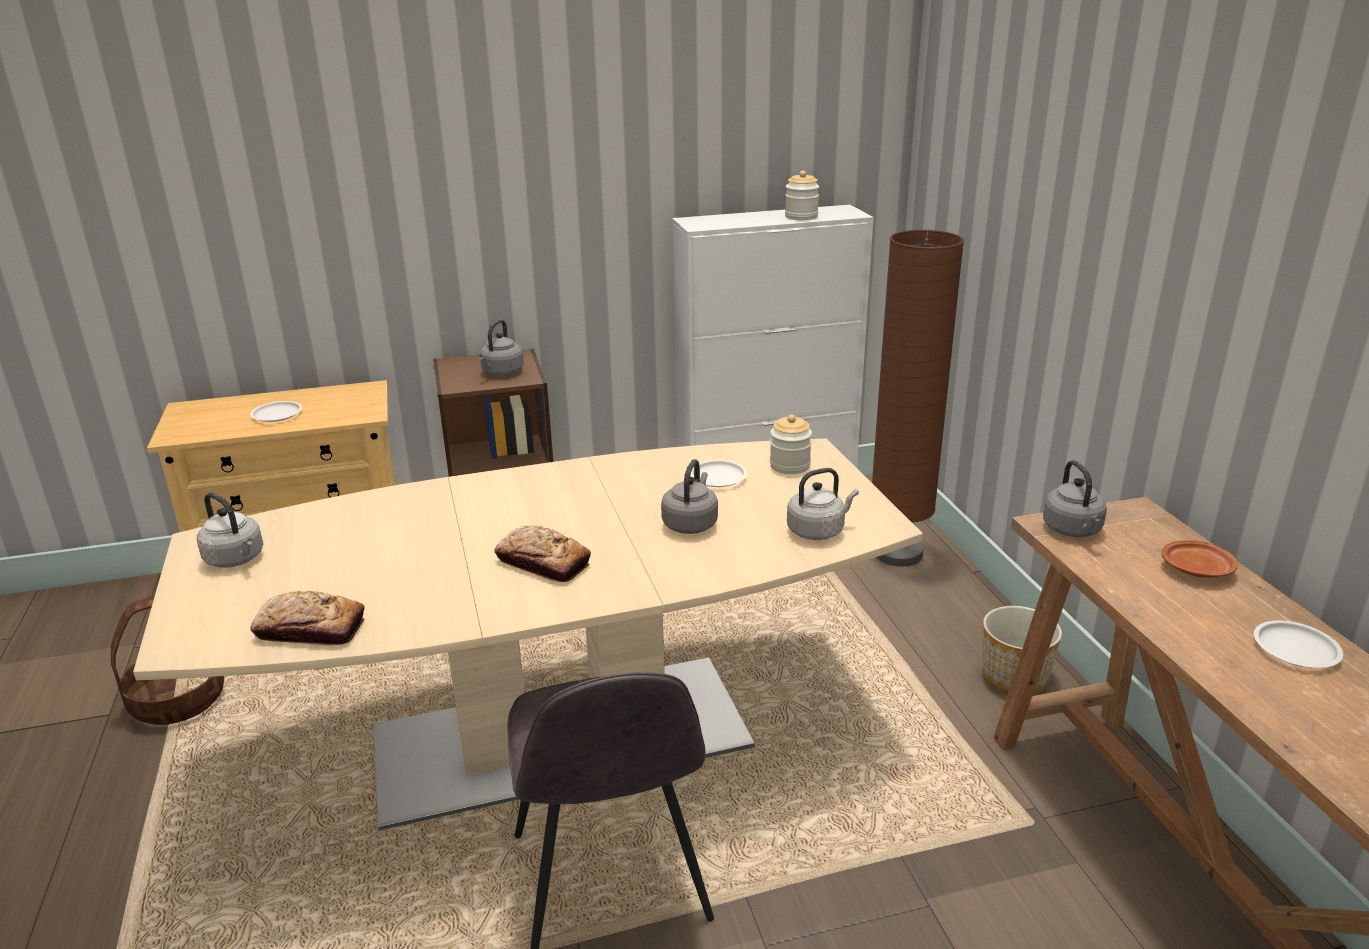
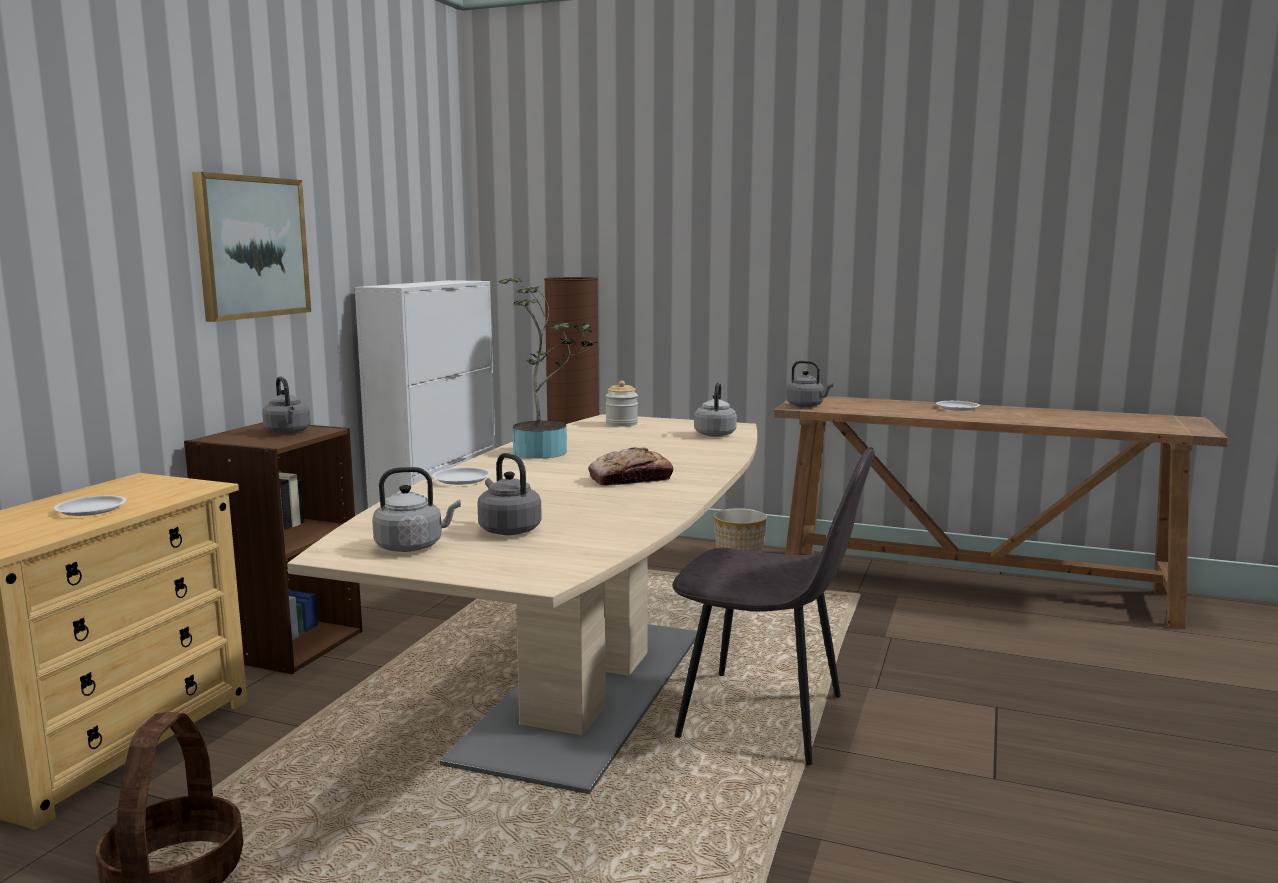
camera: 55 degrees left, 15 degrees down
bread [251,591,364,645] -> none
grey kettle [661,459,718,534] -> grey kettle moved to [477,453,542,535]
white plate [690,460,747,487] -> white plate moved to [432,467,491,485]
jar [785,171,819,220] -> none
brown plate [1161,540,1239,578] -> none
none -> picture [192,172,311,322]
none -> potted plant [499,278,598,459]

